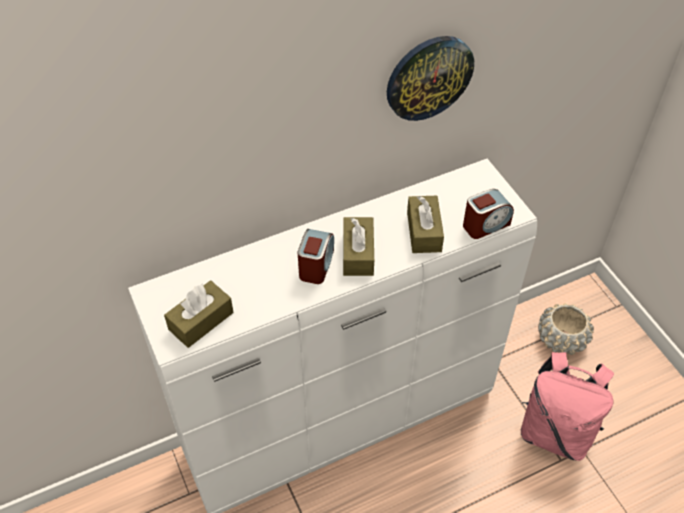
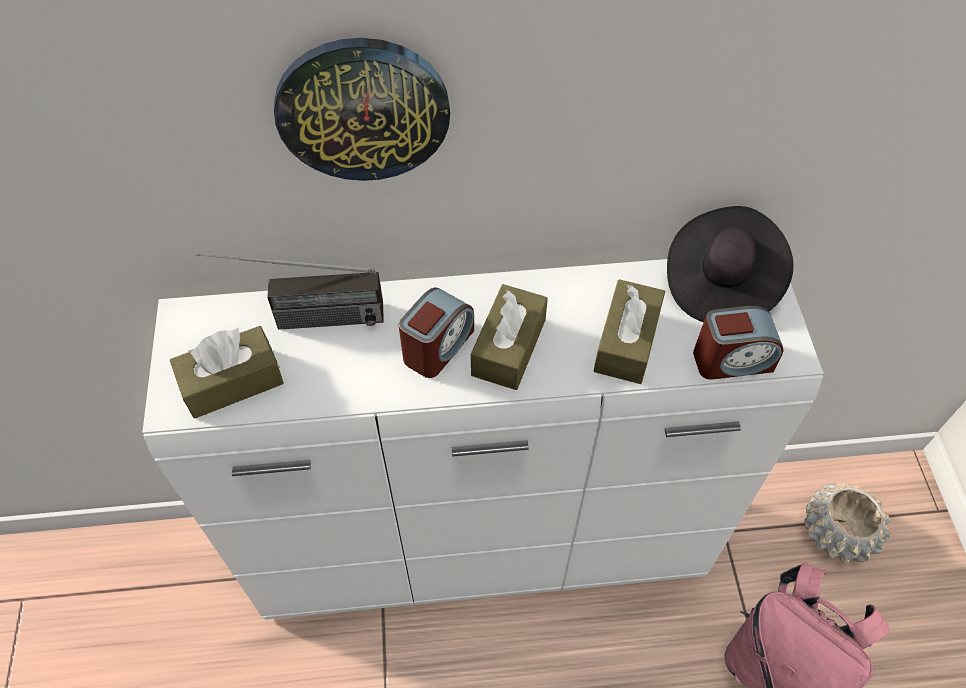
camera: 20 degrees right, 5 degrees up
wall clock [387,36,474,121] -> wall clock moved to [274,38,450,181]
none -> radio [197,253,384,330]
none -> black hat [667,206,794,322]

